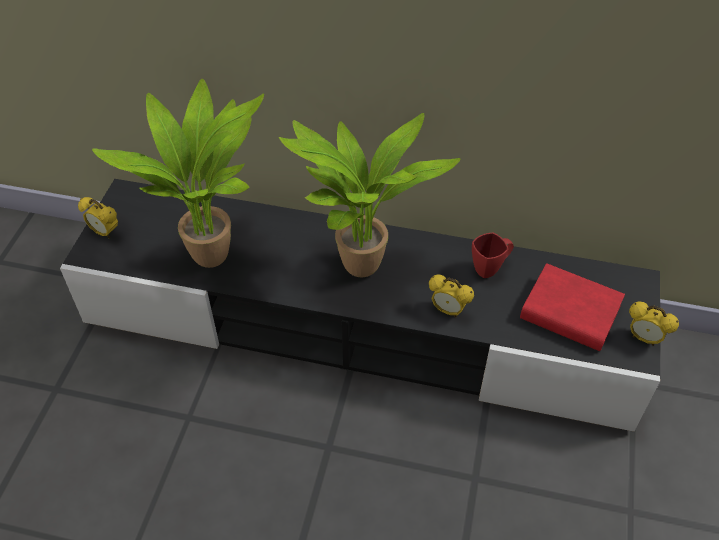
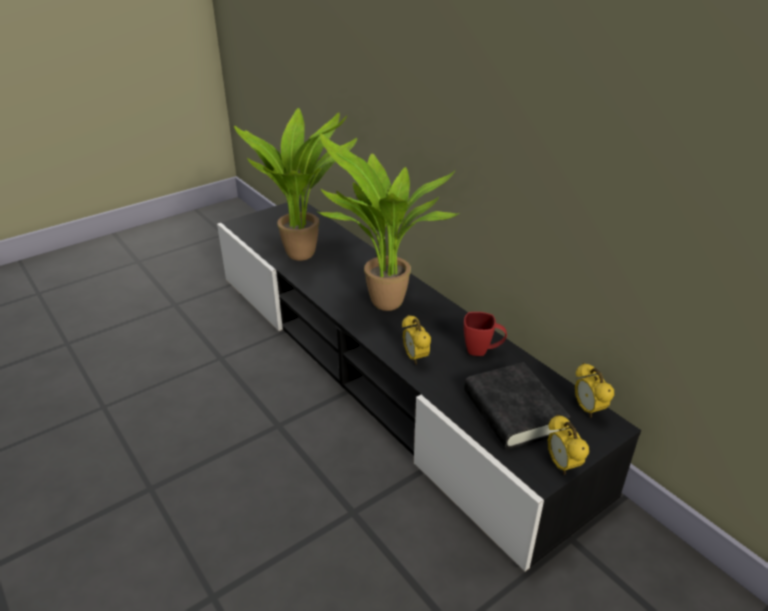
camera: 40 degrees right, 15 degrees down
alarm clock [78,197,118,239] -> alarm clock moved to [575,363,614,418]
red book [520,263,625,351] -> black book [464,362,571,450]

